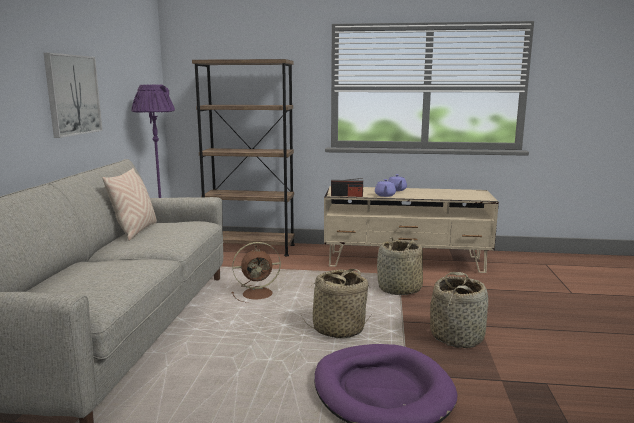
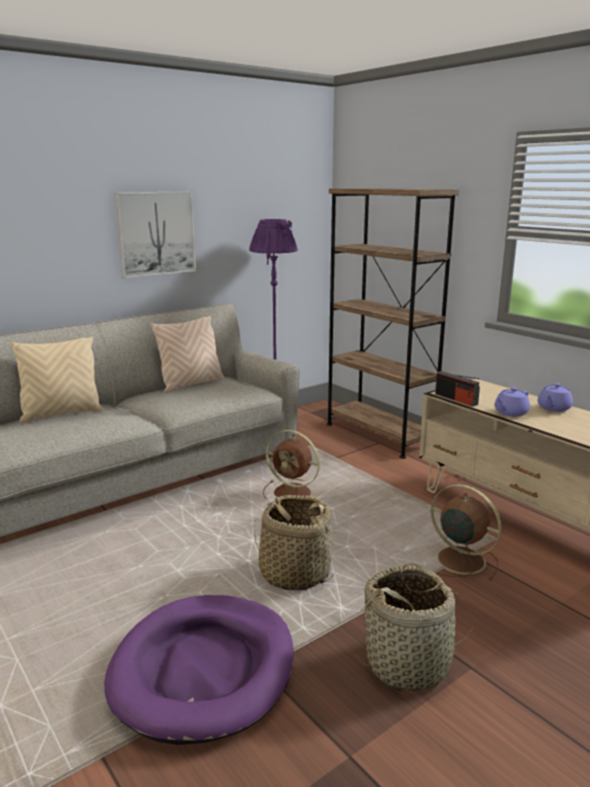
camera: 45 degrees right, 5 degrees up
basket [377,237,423,295] -> brown fan [431,484,502,581]
none -> beige pillow [11,336,103,423]

